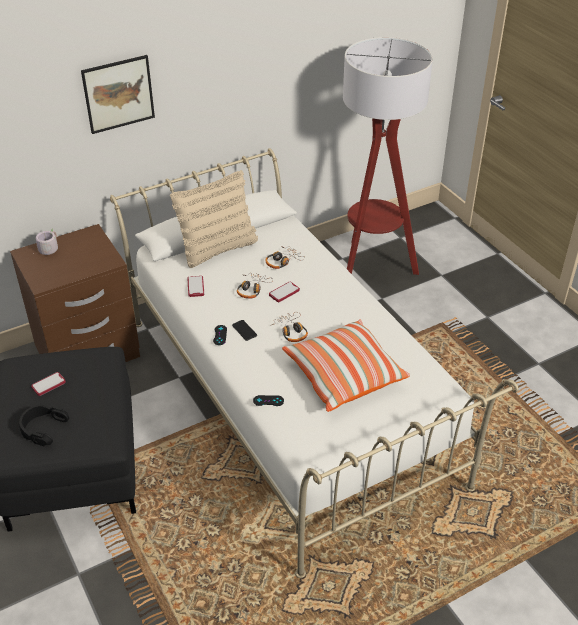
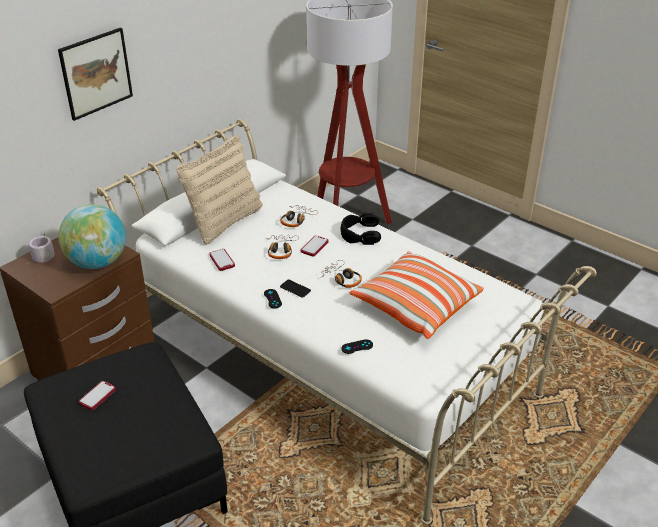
camera: 20 degrees left, 5 degrees down
black headphones [19,404,69,446] -> black headphones moved to [341,213,381,245]
none -> globe [58,204,126,269]

